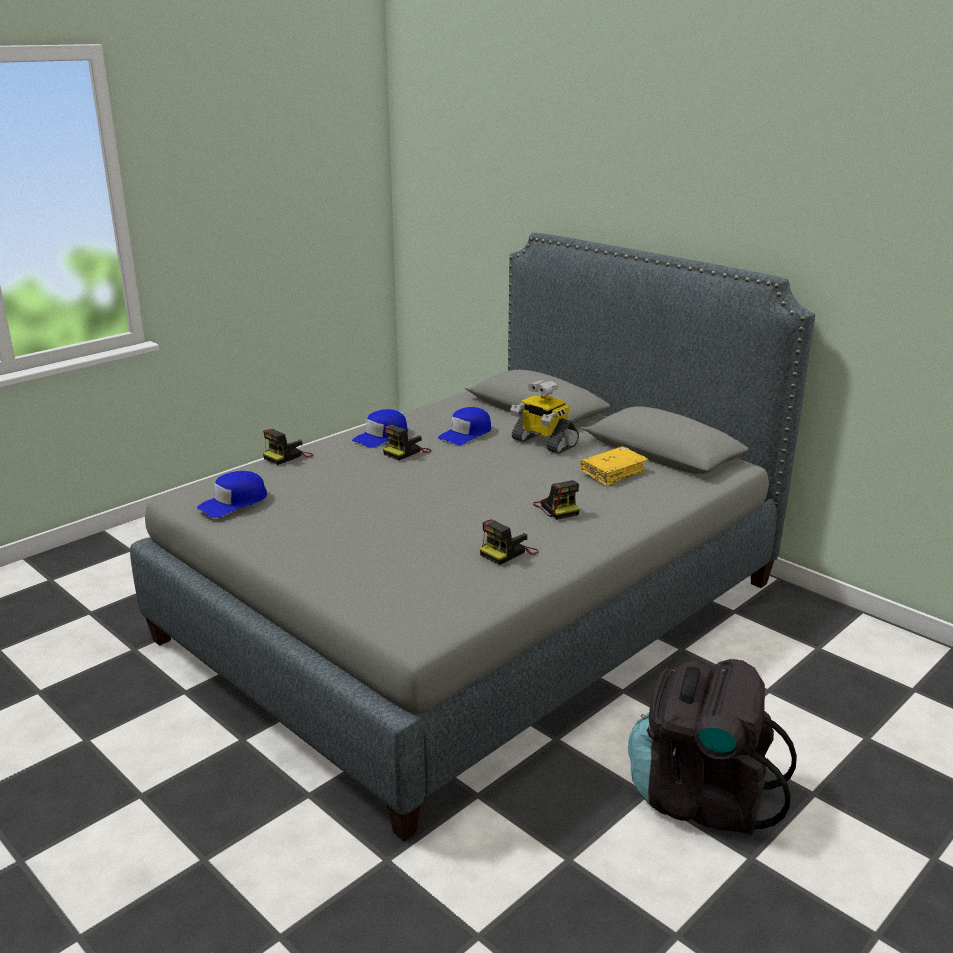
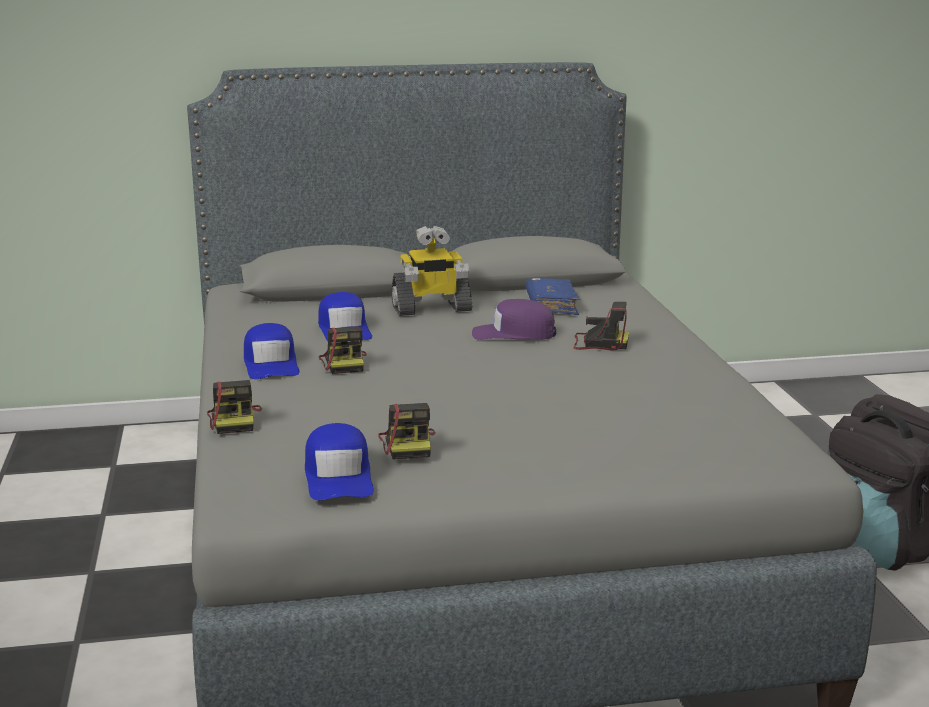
camera: 55 degrees left, 5 degrees down
camera [480,520,539,565] -> camera moved to [378,403,435,459]
yellow book [580,446,648,486] -> blue book [525,278,580,315]
none -> purple cap [472,299,556,340]

